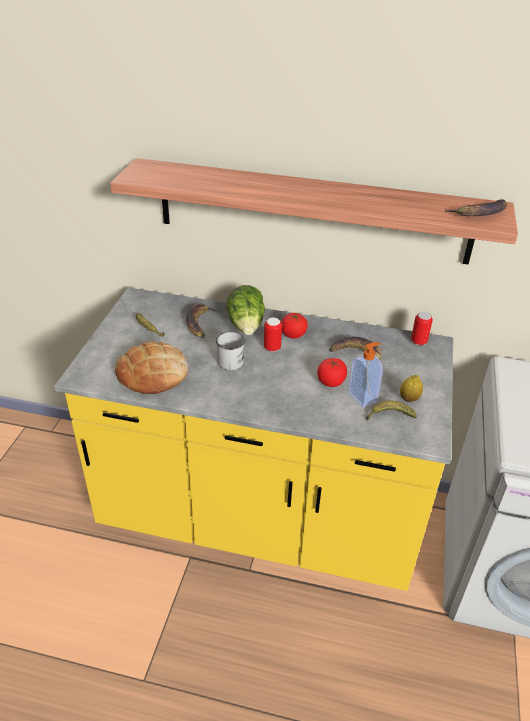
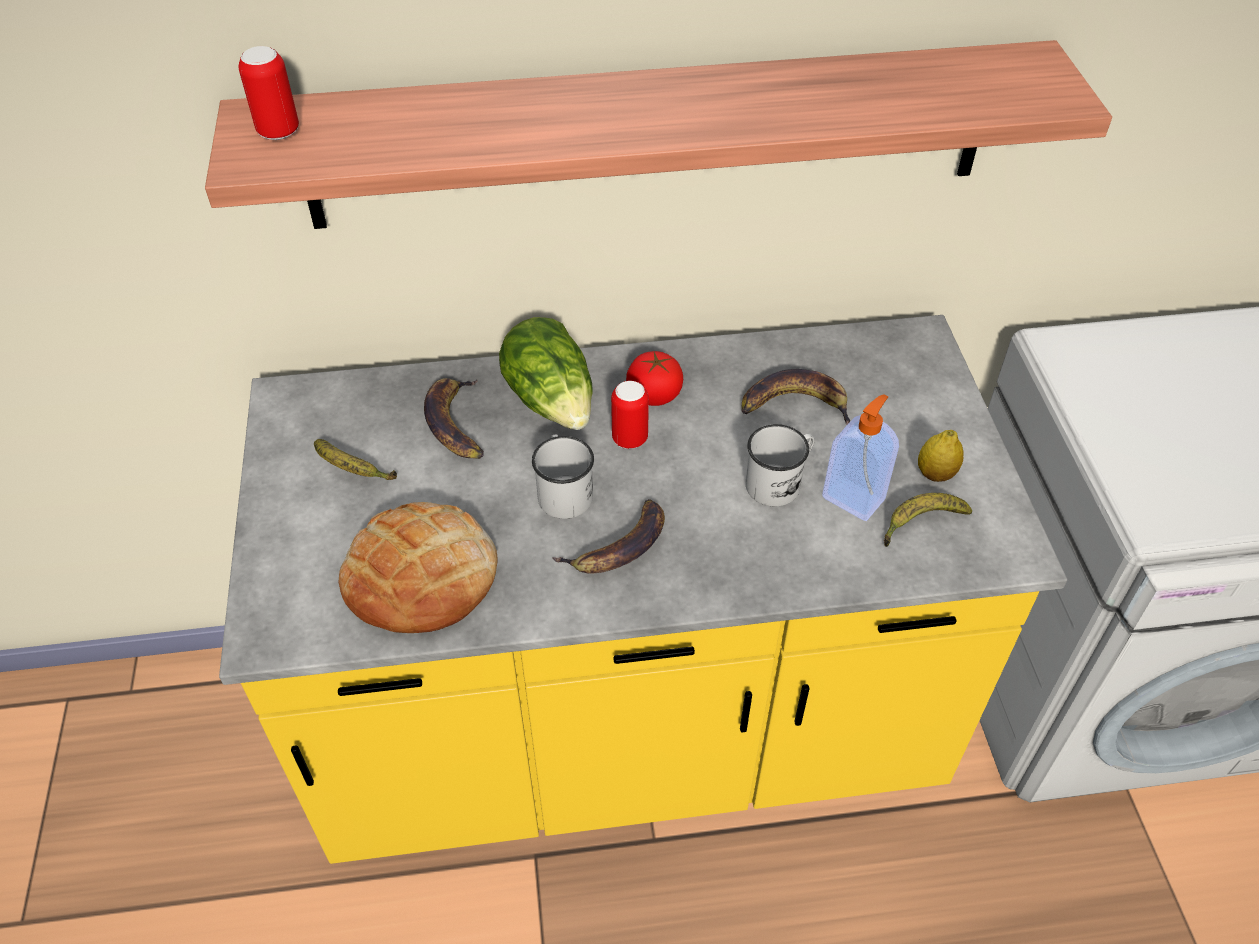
camera: 20 degrees left, 10 degrees up
tomato [317,358,347,387] -> white mug [746,424,814,506]
can [411,312,432,345] -> can moved to [239,46,299,140]
banana [445,199,507,216] -> banana moved to [552,499,665,573]

